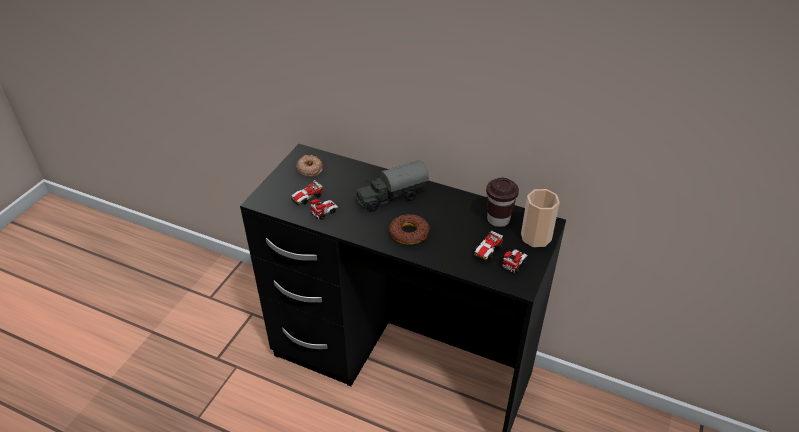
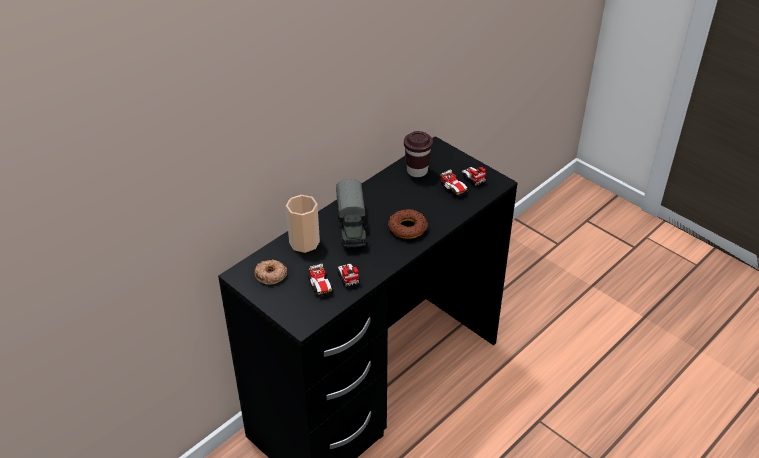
camera: 70 degrees left, 0 degrees up
cup [521,189,560,247] -> cup moved to [286,195,320,253]

